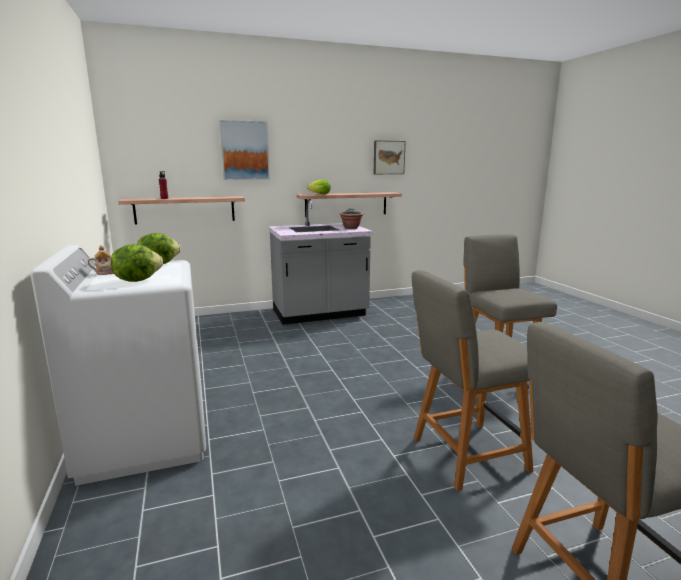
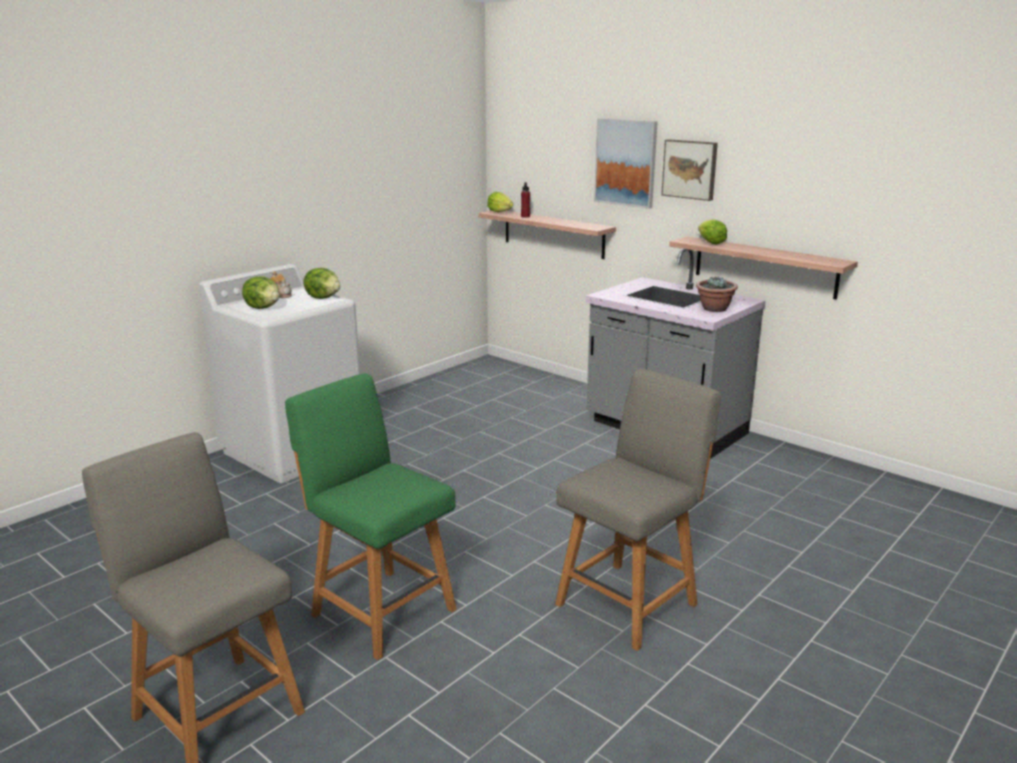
camera: 60 degrees right, 5 degrees up
picture [374,140,406,174] -> picture moved to [661,139,718,201]
grey chair [412,270,533,491] -> green chair [285,373,457,660]
none -> lettuce [487,192,513,212]

